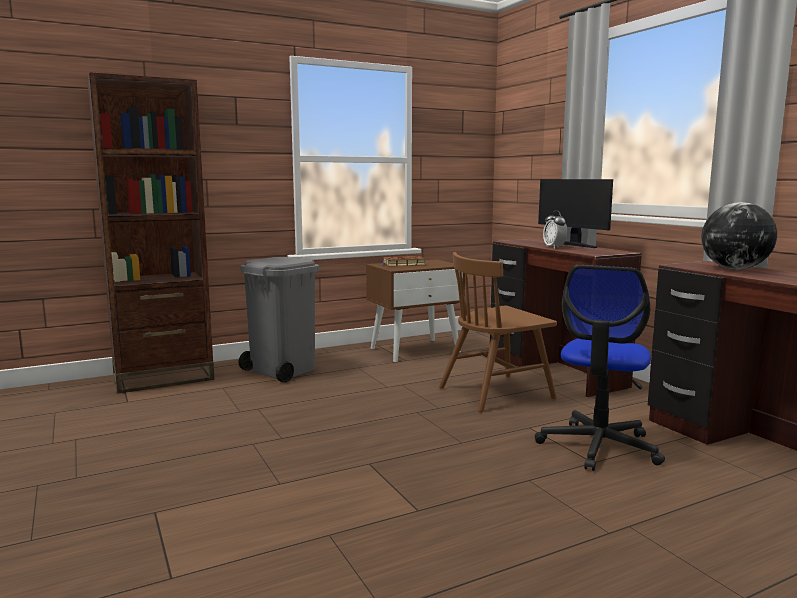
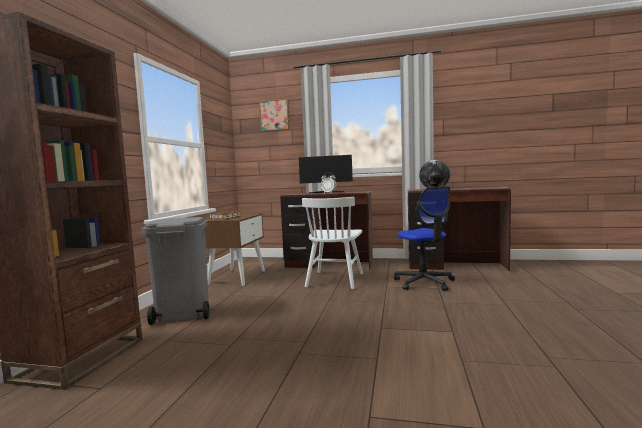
camera: 50 degrees left, 5 degrees down
brown chair [439,252,557,412] -> white chair [302,197,363,289]
none -> picture [259,99,290,132]

